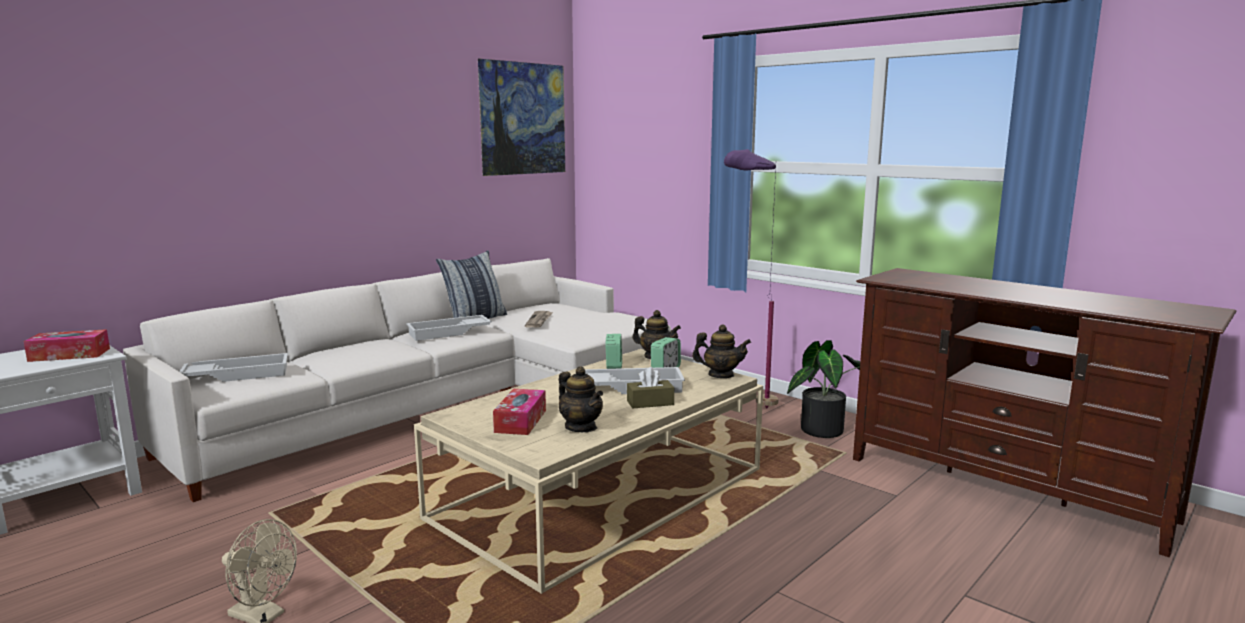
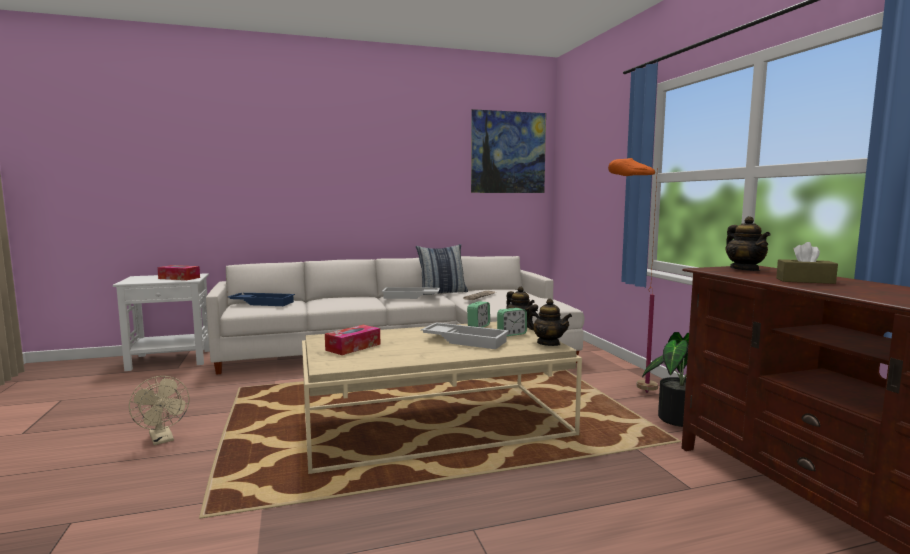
camera: 30 degrees right, 5 degrees down
white tray [179,353,288,382] -> blue tray [228,293,295,306]
teapot [559,366,603,432] -> teapot moved to [726,216,771,271]
brown tissue box [627,367,674,408] -> brown tissue box moved to [776,242,838,284]
purple floor lamp [724,149,779,408] -> orange floor lamp [608,158,658,393]

